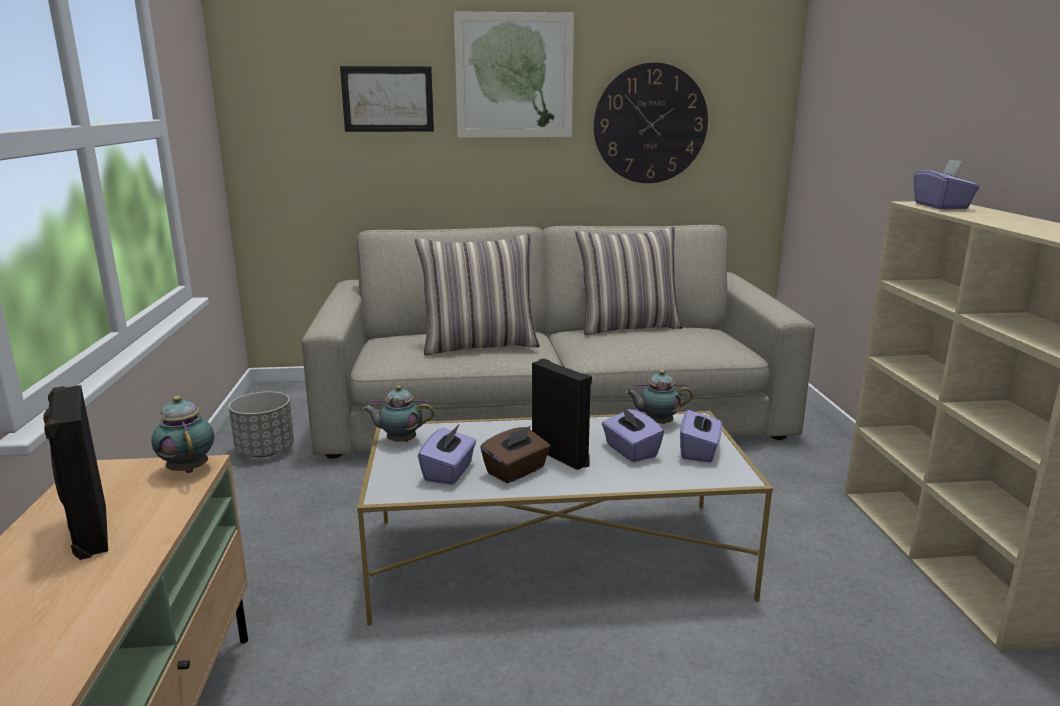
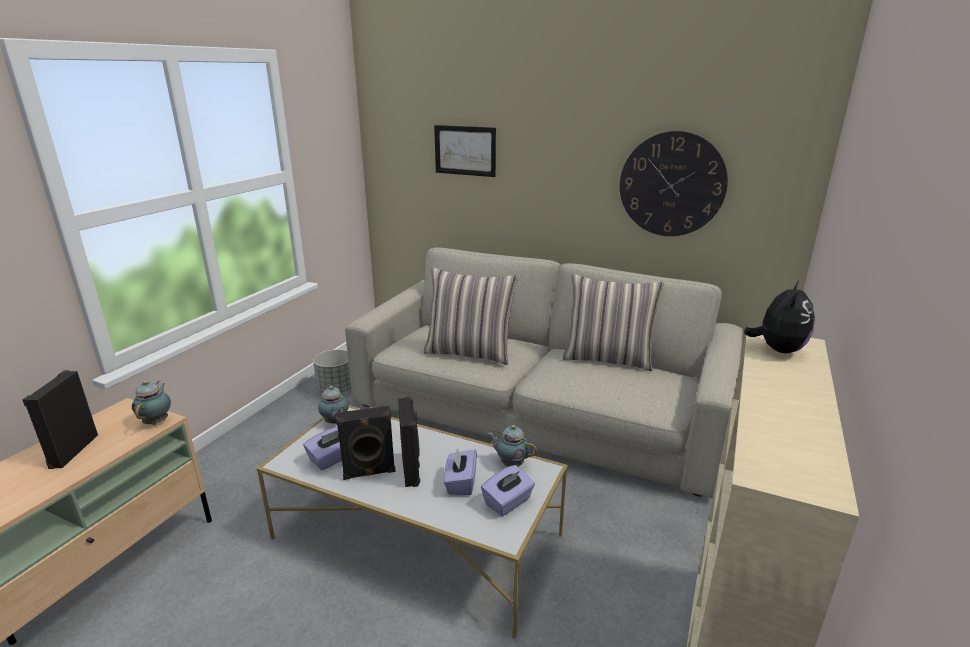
camera: 30 degrees right, 5 degrees up
teapot [363,385,434,442] -> teapot turned 150 degrees counterclockwise [318,386,349,424]
picture [454,11,574,138] -> none
brown tissue box [480,426,550,483] -> black speaker [336,406,396,480]
purple tissue box [914,159,979,209] -> plush toy [744,279,815,353]

